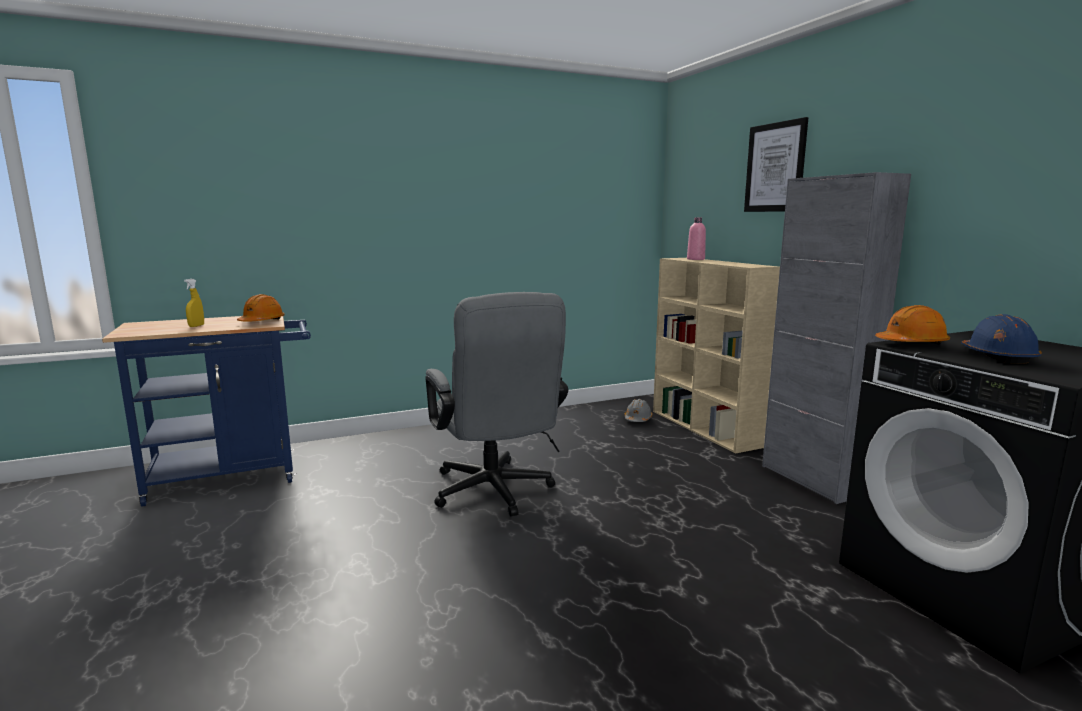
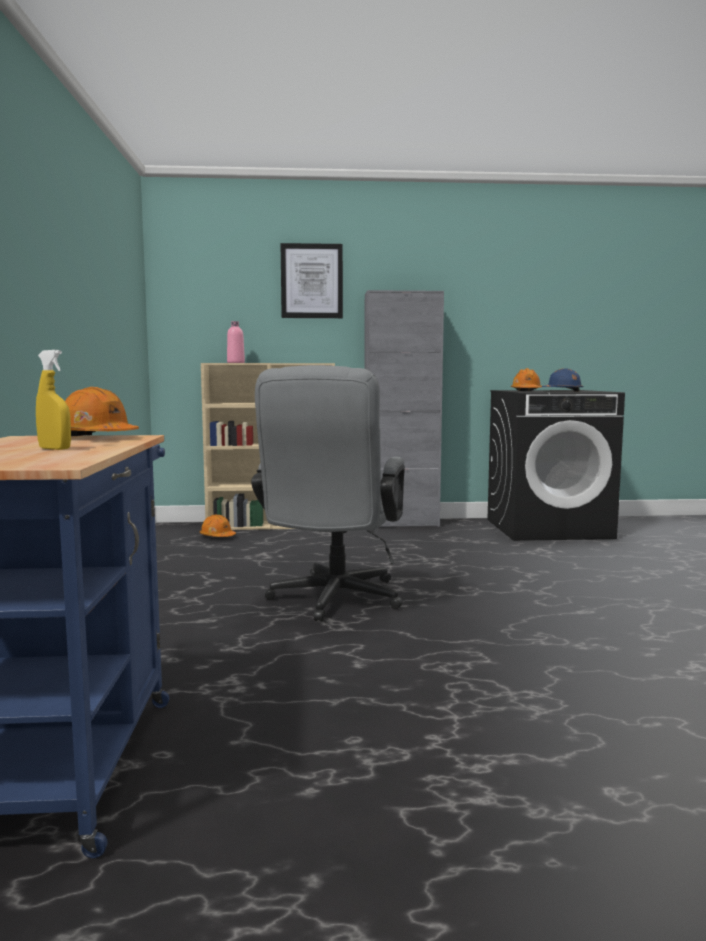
camera: 70 degrees left, 5 degrees down
grey office chair [425,292,568,517] -> grey office chair turned 105 degrees clockwise [251,365,405,622]
grey hard hat [625,399,652,422] -> orange hard hat [200,515,236,537]

